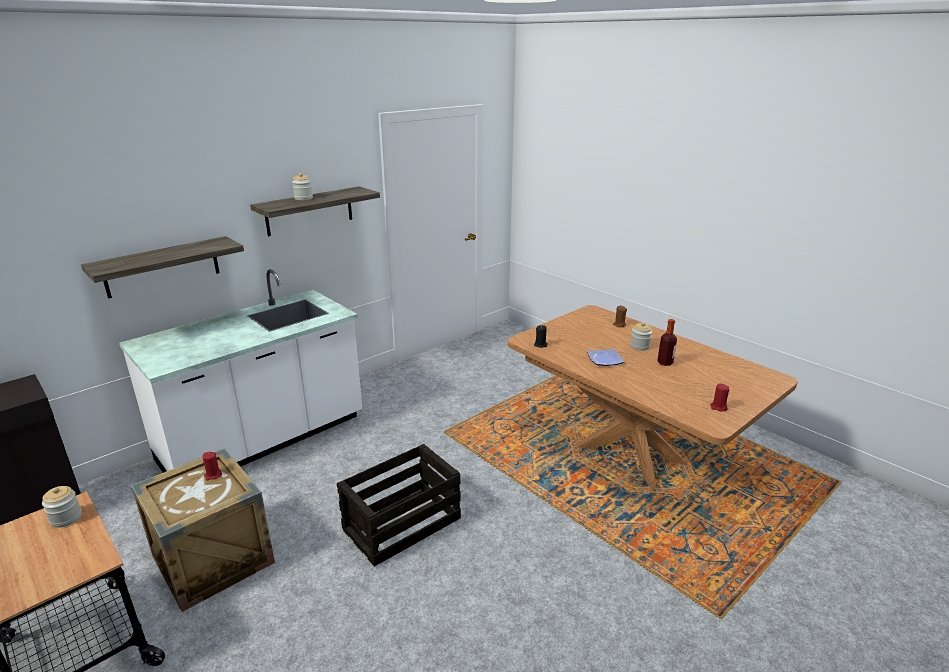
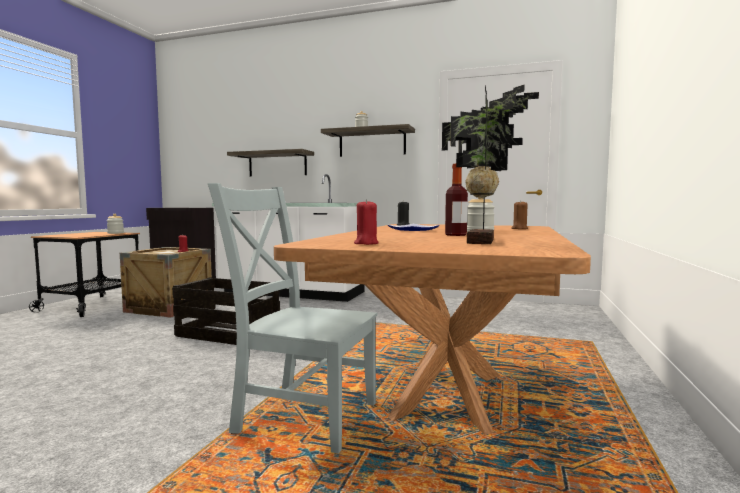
camera: 60 degrees right, 20 degrees down
none -> grey chair [208,183,377,454]
none -> potted plant [442,84,539,244]

